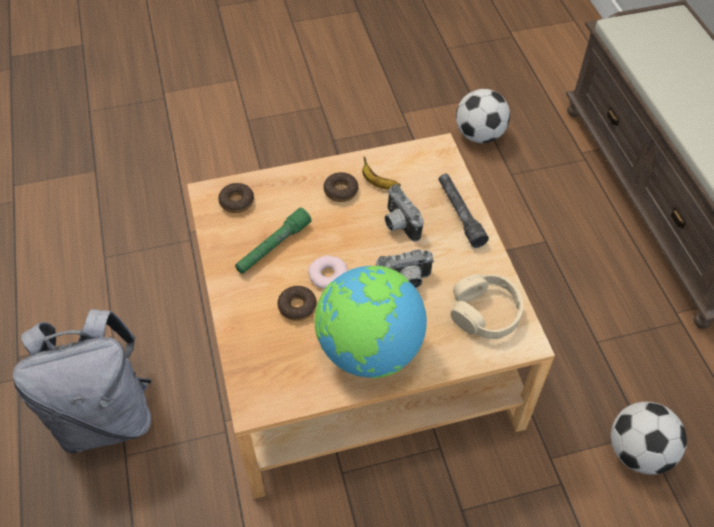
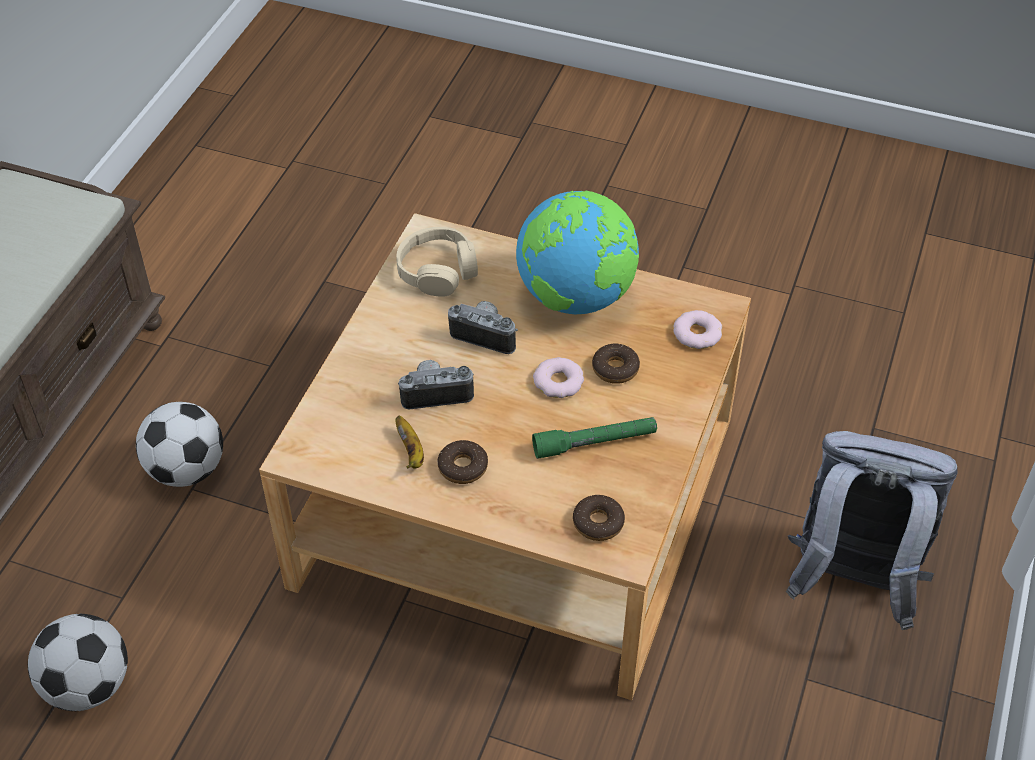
camera: 145 degrees left, 5 degrees down
camera [385,184,424,241] -> camera turned 105 degrees counterclockwise [398,360,474,410]
grey flashlight [439,174,489,248] -> none
football [611,402,687,475] -> football moved to [136,402,223,487]
none -> donut [673,310,722,349]

